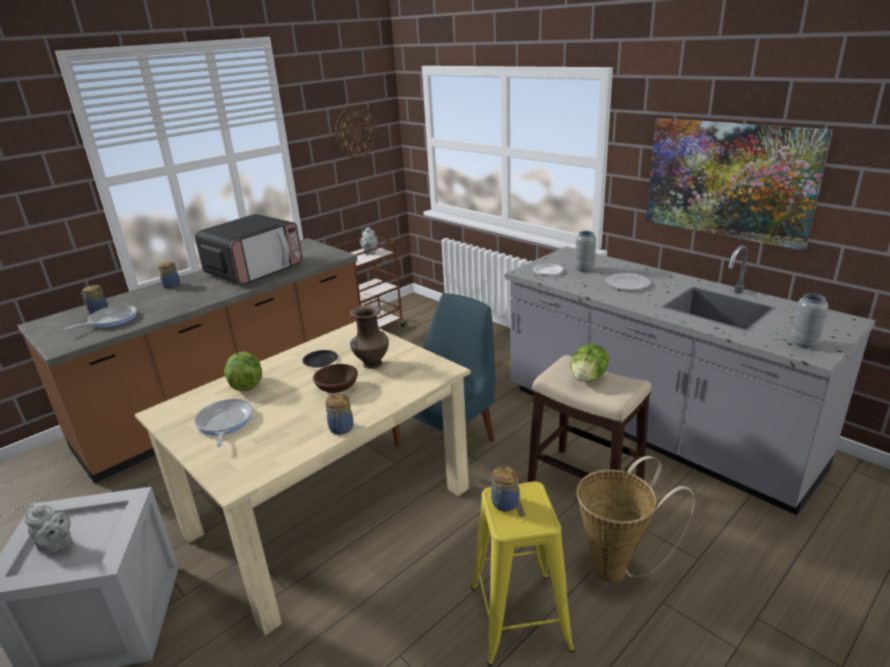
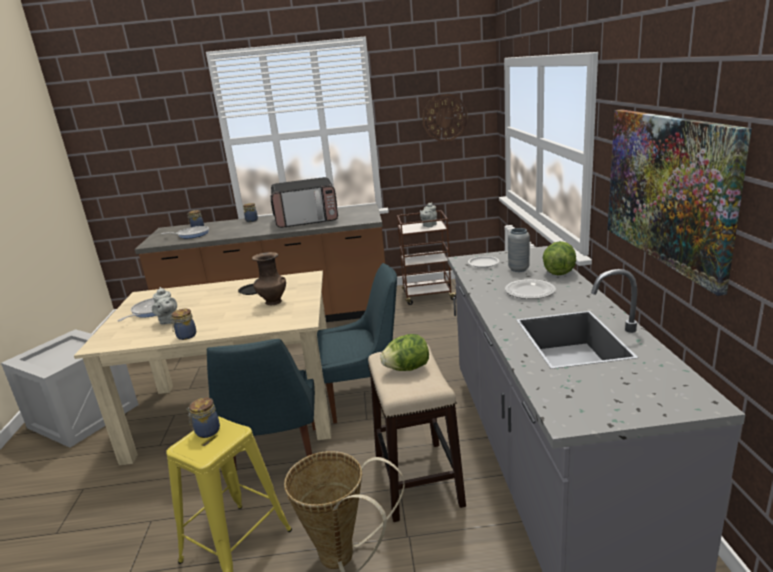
camera: 40 degrees right, 5 degrees down
grey teapot [24,504,73,555] -> grey teapot moved to [152,287,177,325]
lettuce [224,352,262,391] -> lettuce moved to [543,241,576,275]
brown bowl [313,364,358,393] -> none
grey vase [791,294,828,348] -> none
none -> blue chair [207,339,316,471]

